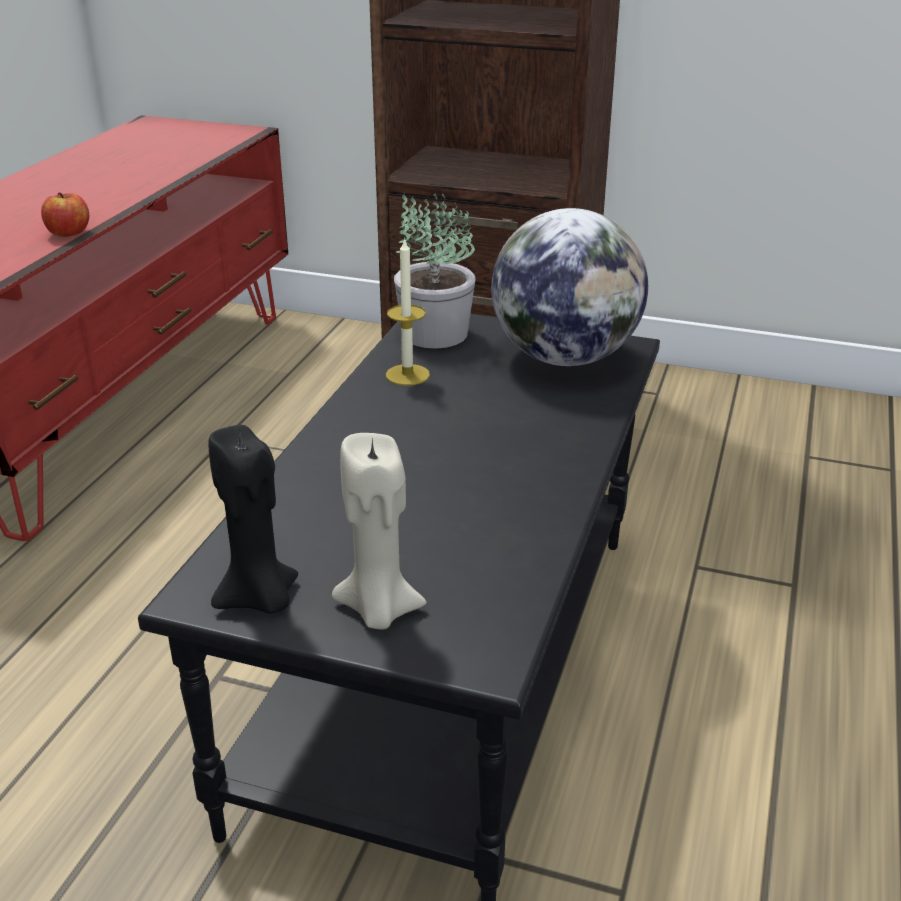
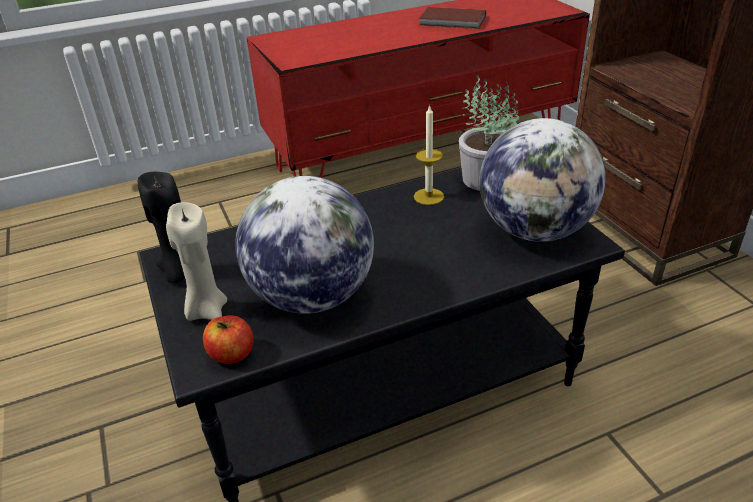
camera: 50 degrees right, 5 degrees up
apple [41,192,89,237] -> apple moved to [203,315,254,364]
none -> globe [235,176,374,314]
none -> brown book [419,7,486,29]

